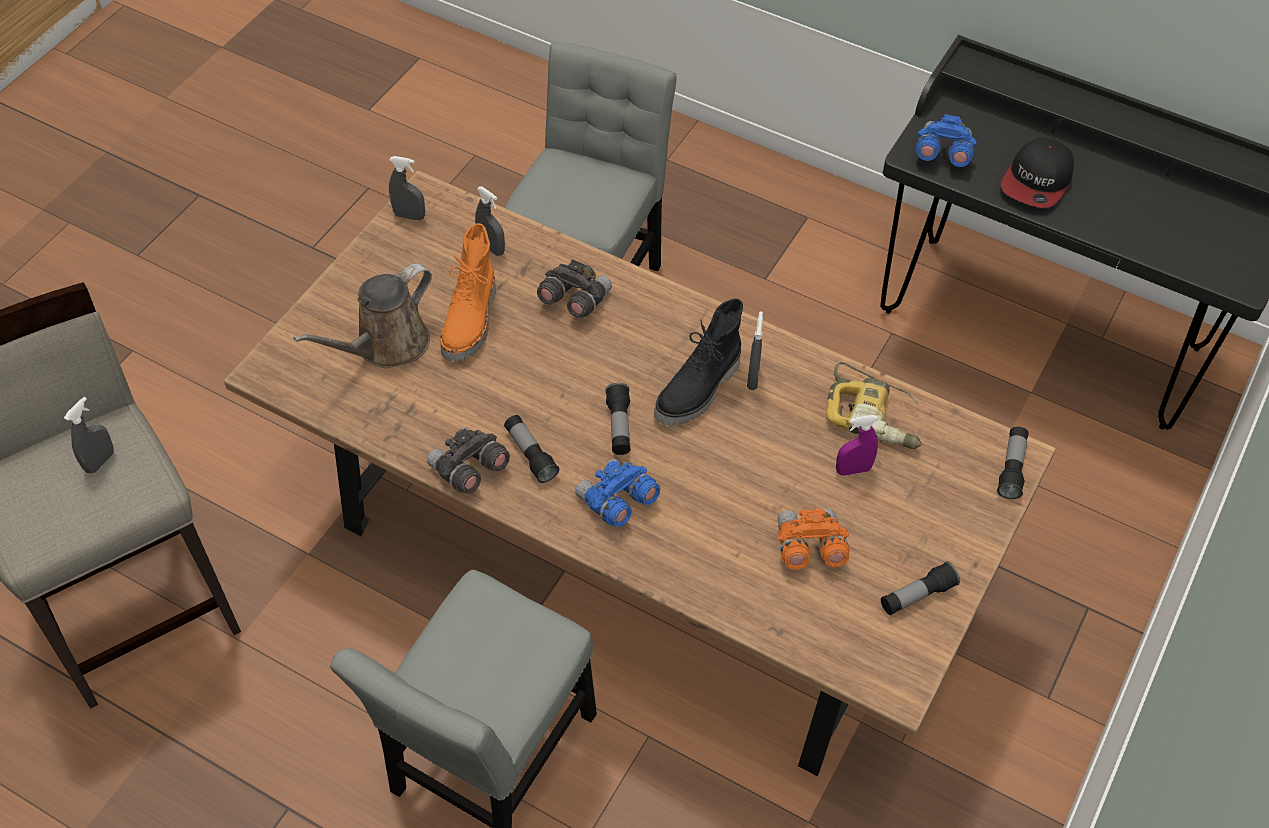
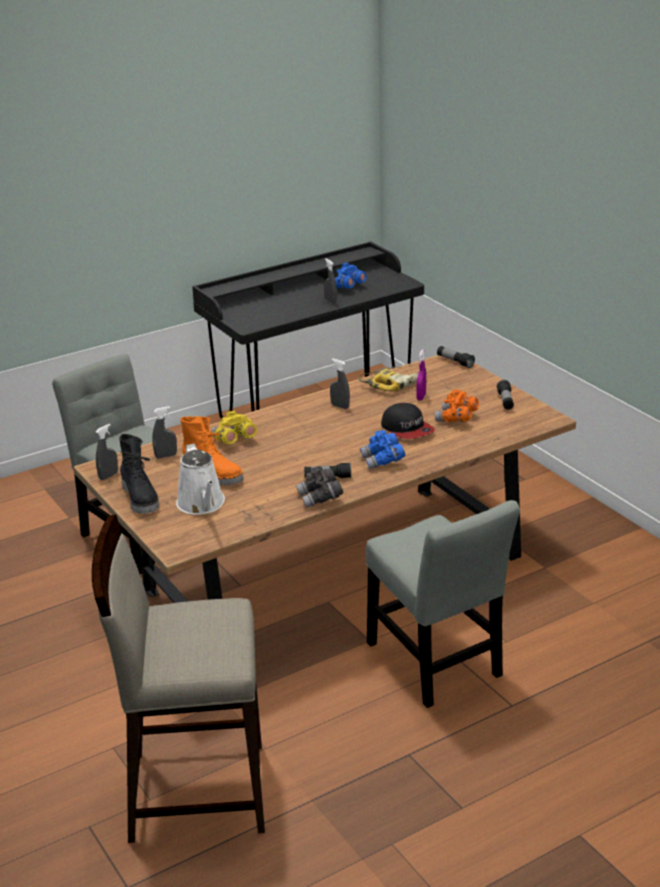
camera: 60 degrees left, 25 degrees down
grey spray bottle [64,397,114,474] -> grey spray bottle moved to [324,258,337,304]
brown watering can [293,263,432,368] -> white watering can [176,443,225,515]
grey binoculars [537,259,612,318] -> yellow binoculars [211,411,257,444]
flashlight [605,383,631,455] -> none
black boot [654,299,743,425] -> black boot moved to [119,434,159,514]
blue binoculars [916,114,977,167] -> blue binoculars moved to [335,263,367,289]
cap [1001,138,1074,208] -> cap moved to [381,403,435,439]

